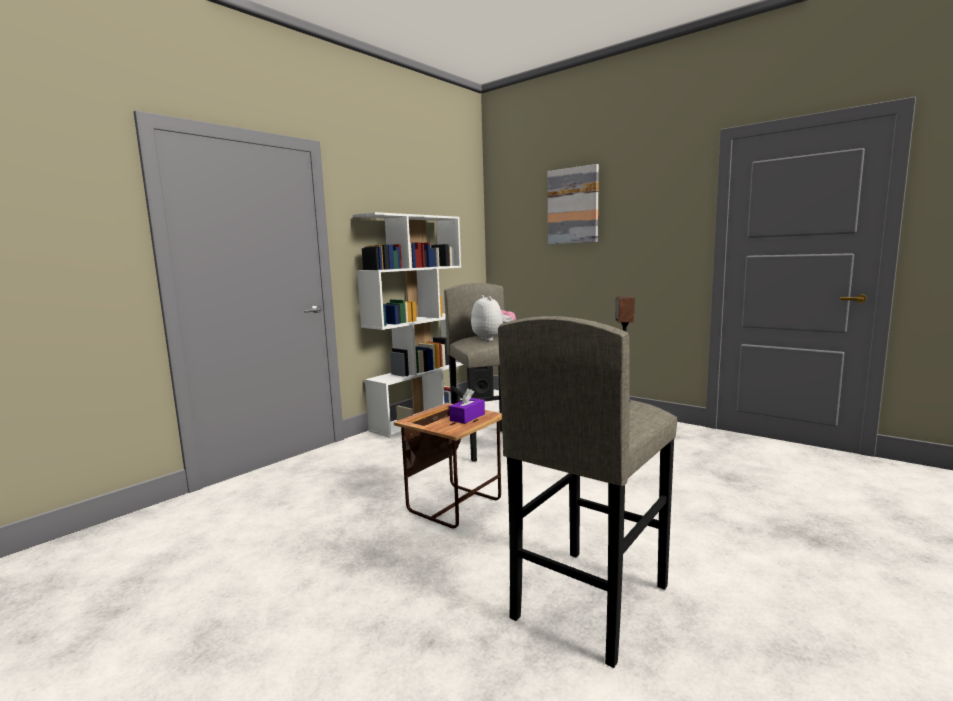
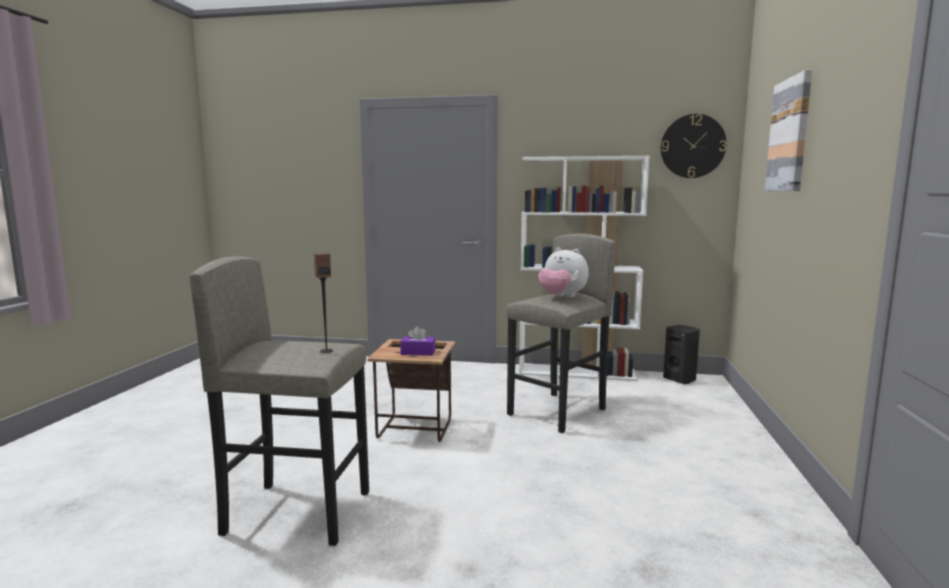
camera: 60 degrees right, 0 degrees up
plush toy [471,295,516,341] -> plush toy turned 90 degrees clockwise [538,247,589,298]
none -> wall clock [661,114,727,178]

